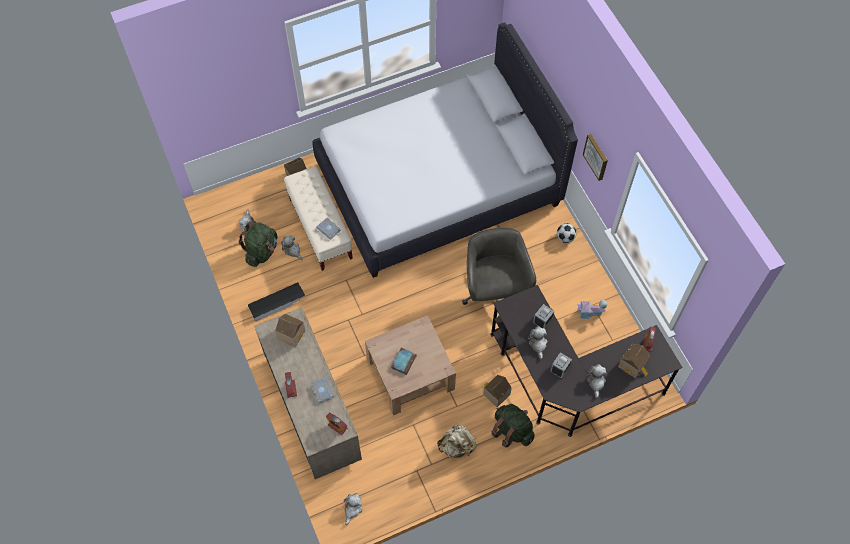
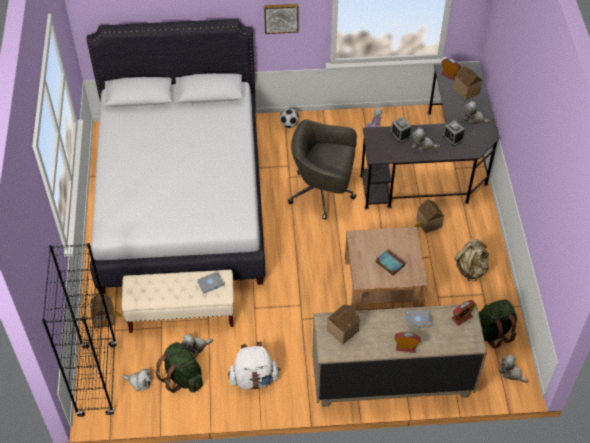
camera: 70 degrees left, 10 degrees down
black storage box [248,283,305,322] -> white backpack [228,342,280,390]
green backpack [491,404,535,447] -> green backpack moved to [479,300,517,349]
none -> black bookcase [42,243,117,417]

